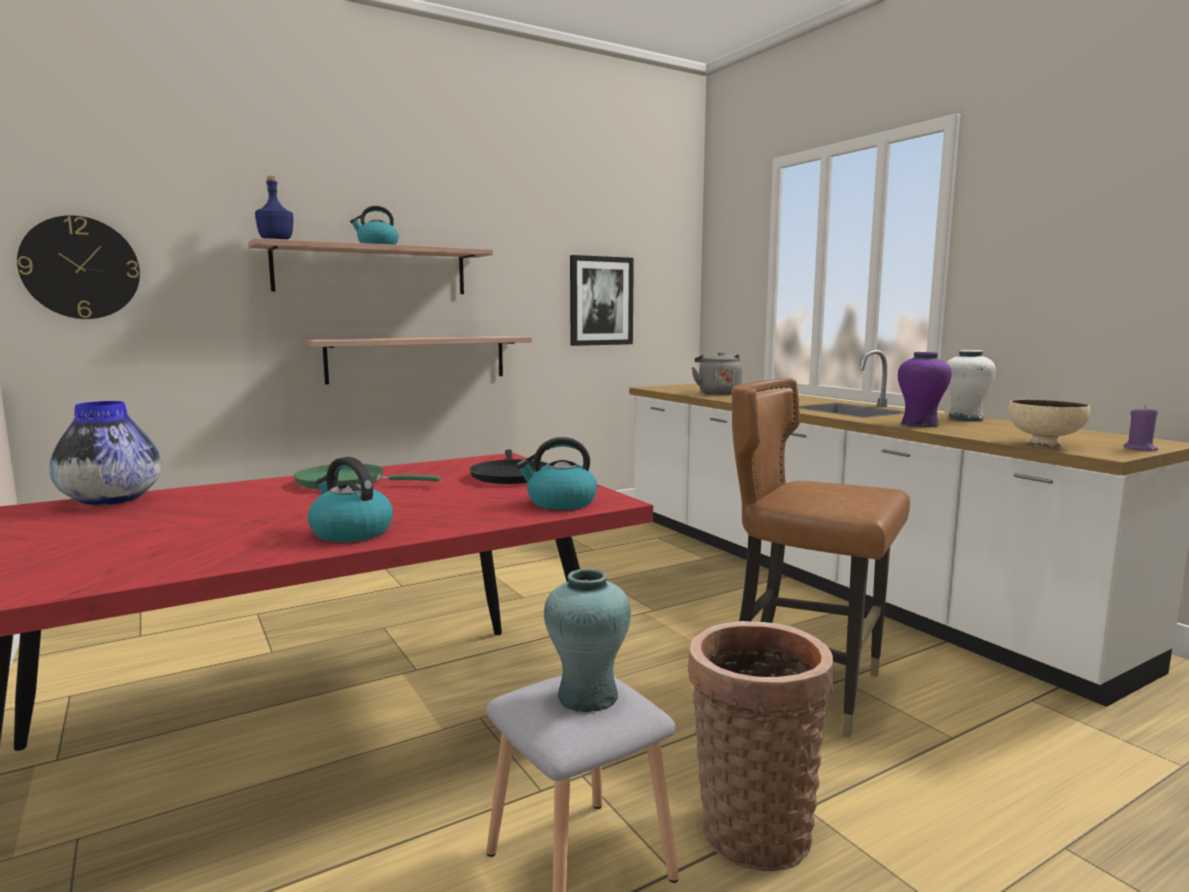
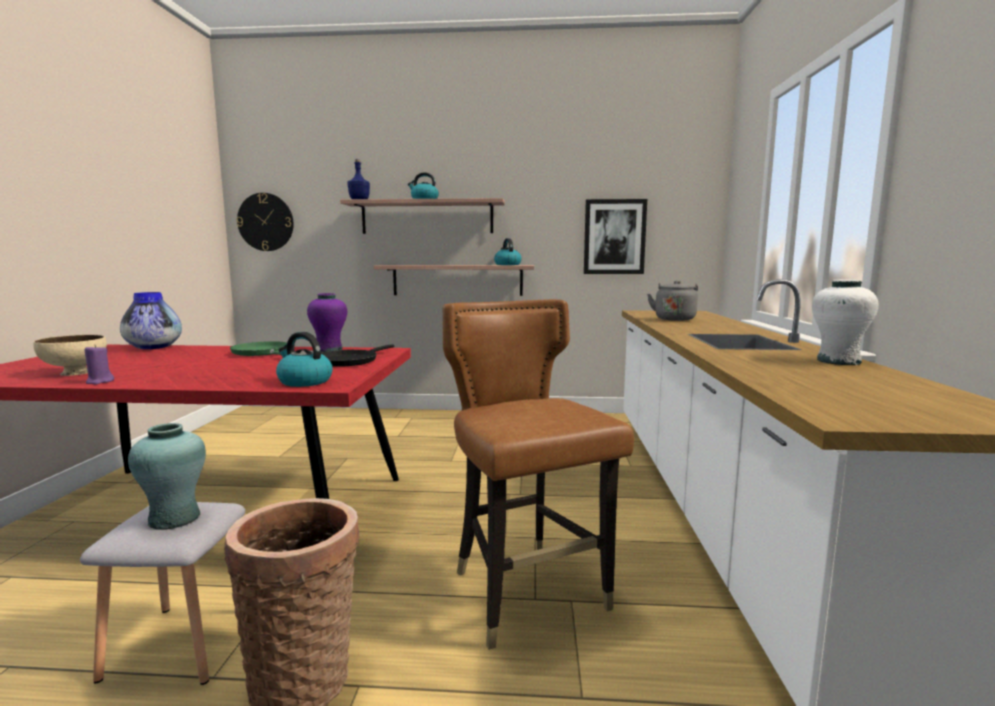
camera: 35 degrees right, 0 degrees up
kettle [308,457,393,542] -> kettle moved to [494,238,522,265]
purple vase [898,352,951,427] -> purple vase moved to [307,293,347,352]
beige bowl [1008,399,1090,448] -> beige bowl moved to [33,335,107,376]
purple candle [1123,405,1158,451] -> purple candle moved to [85,345,114,385]

